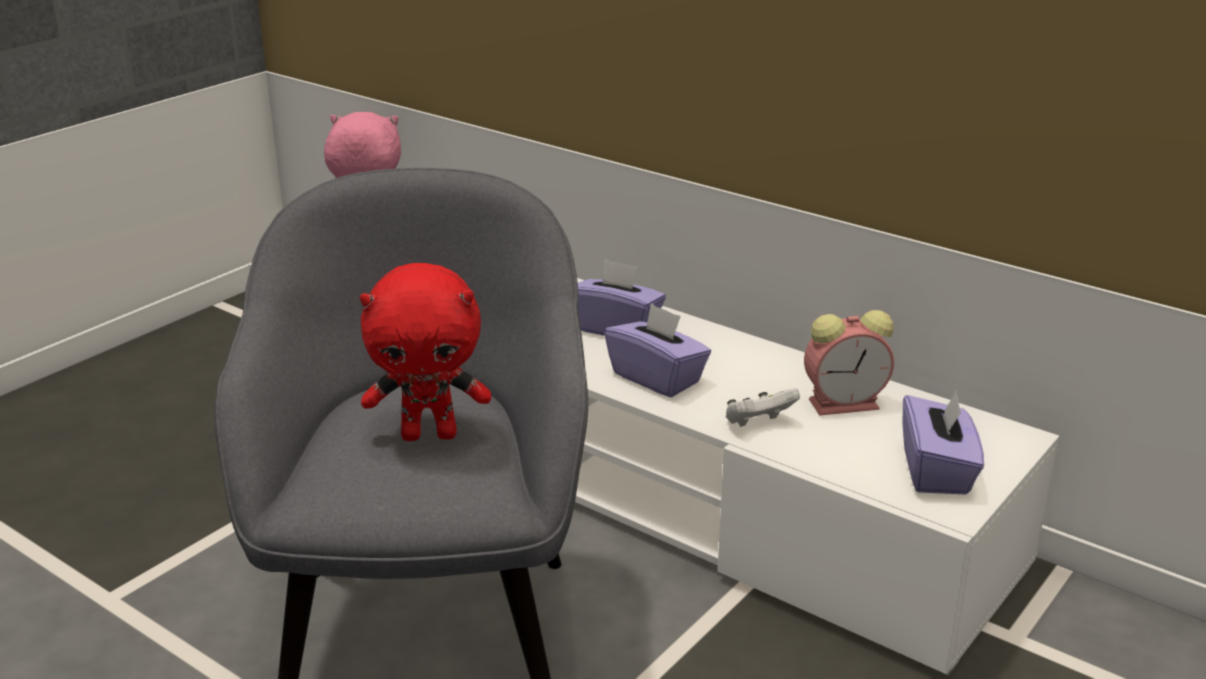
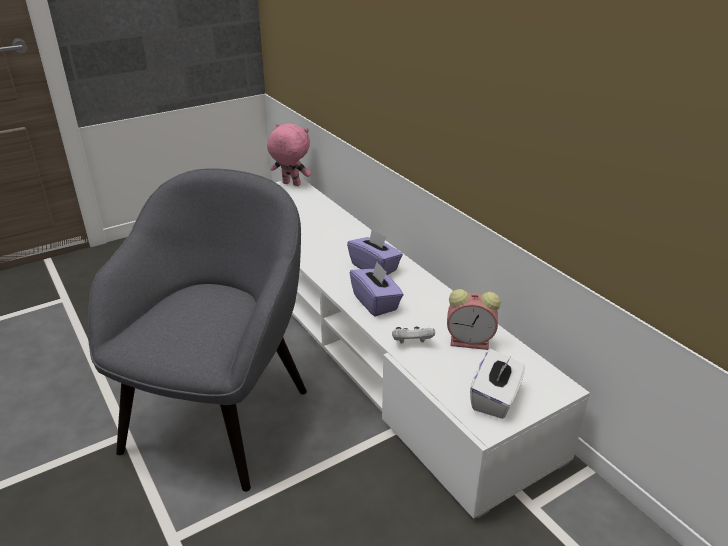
camera: 20 degrees right, 5 degrees up
red plush toy [360,263,491,441] -> none
purple tissue box [903,390,984,495] -> white tissue box [470,349,525,419]

